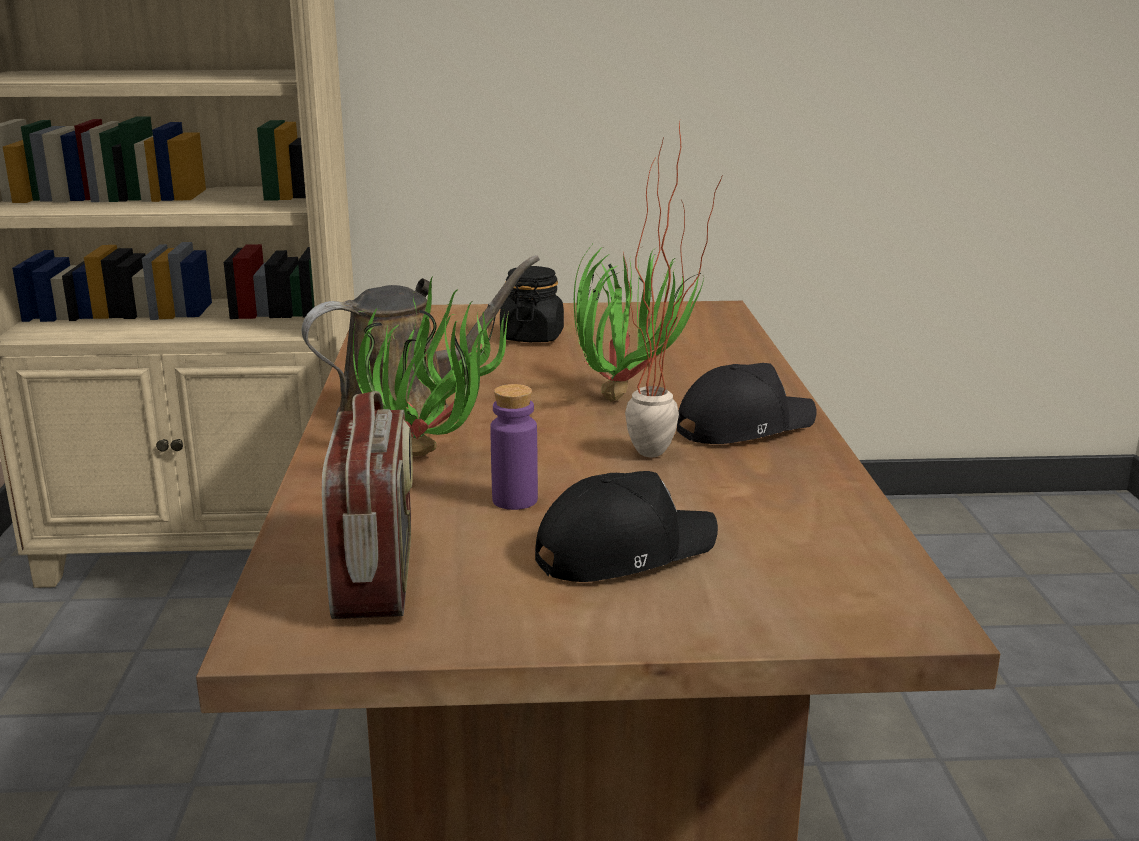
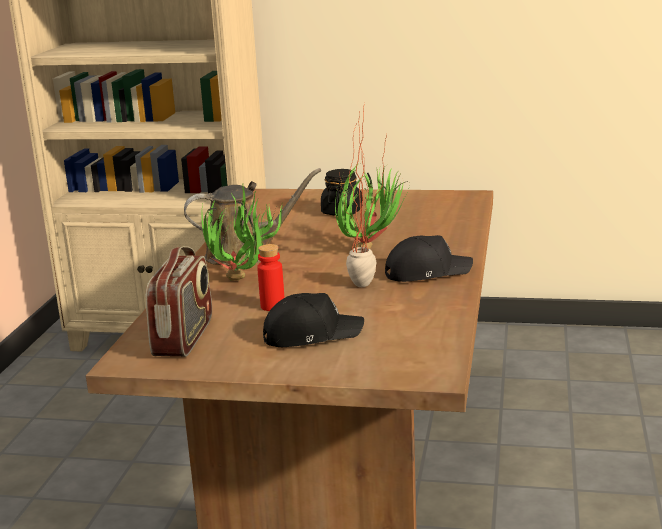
camera: 15 degrees right, 0 degrees up
purple bottle [490,384,538,510] -> red bottle [257,244,285,311]

